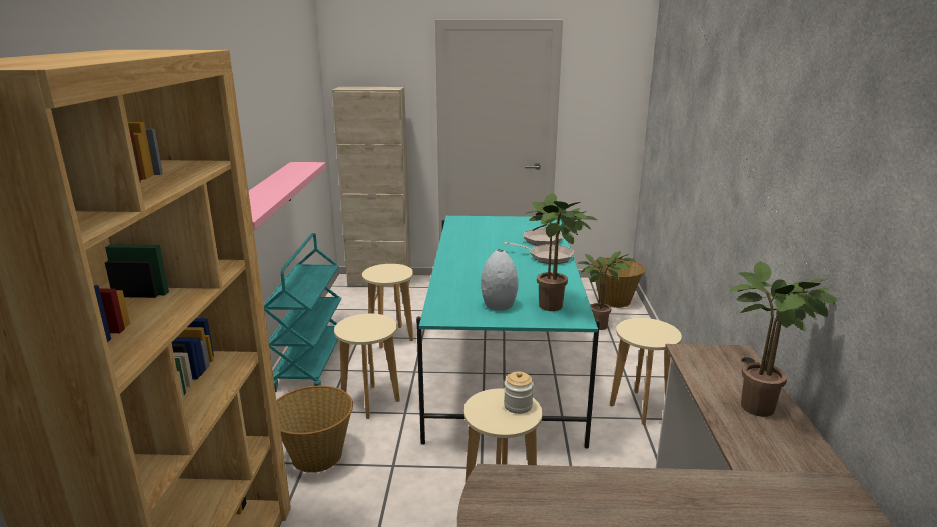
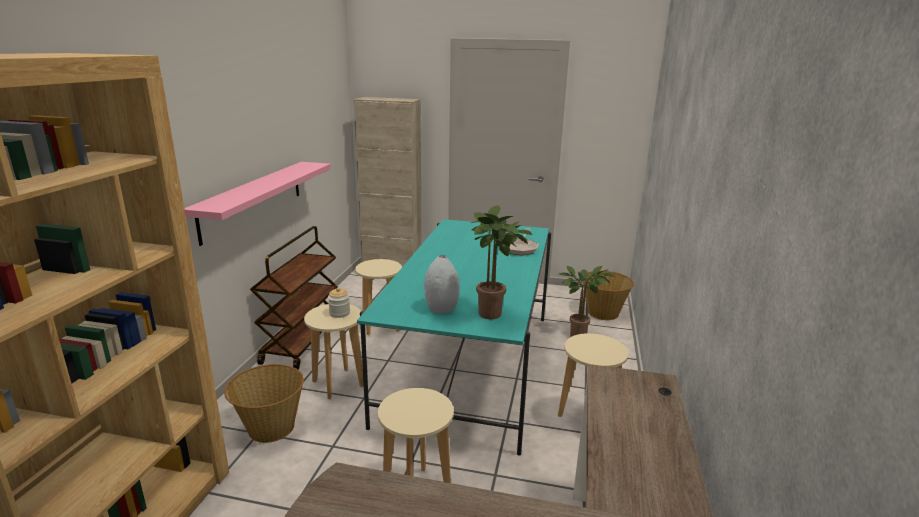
camera: 10 degrees right, 0 degrees up
turquoise cart [264,233,341,392] -> brown cart [250,226,338,369]
frying pan [503,242,574,264] -> none
jar [504,371,534,414] -> jar moved to [328,287,350,318]
potted plant [729,261,839,417] -> none

